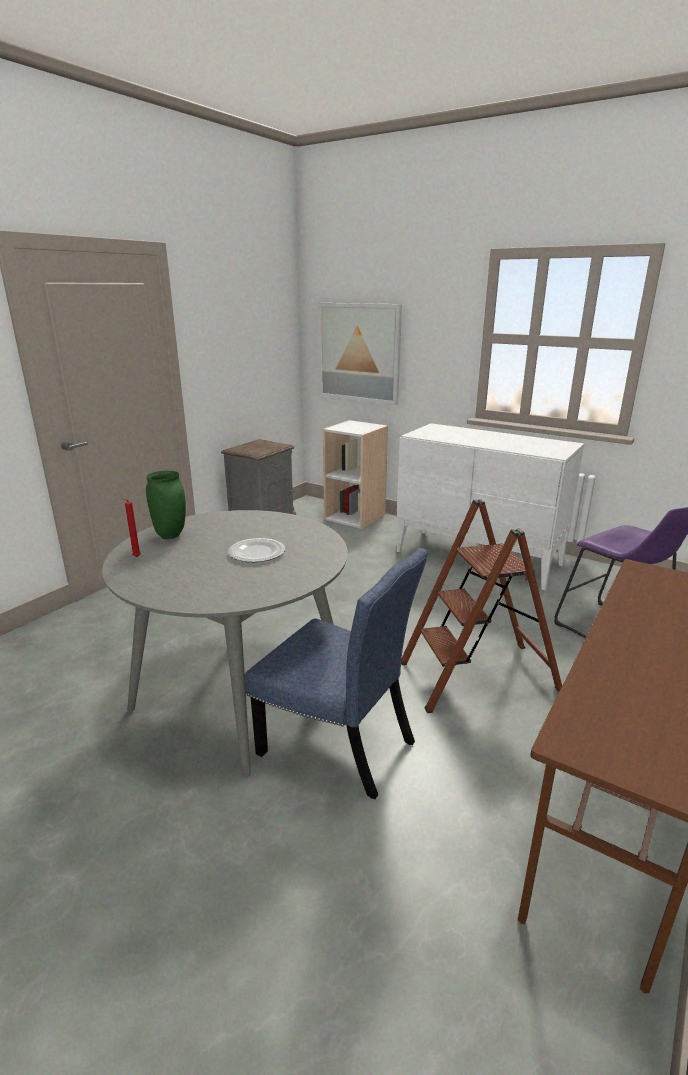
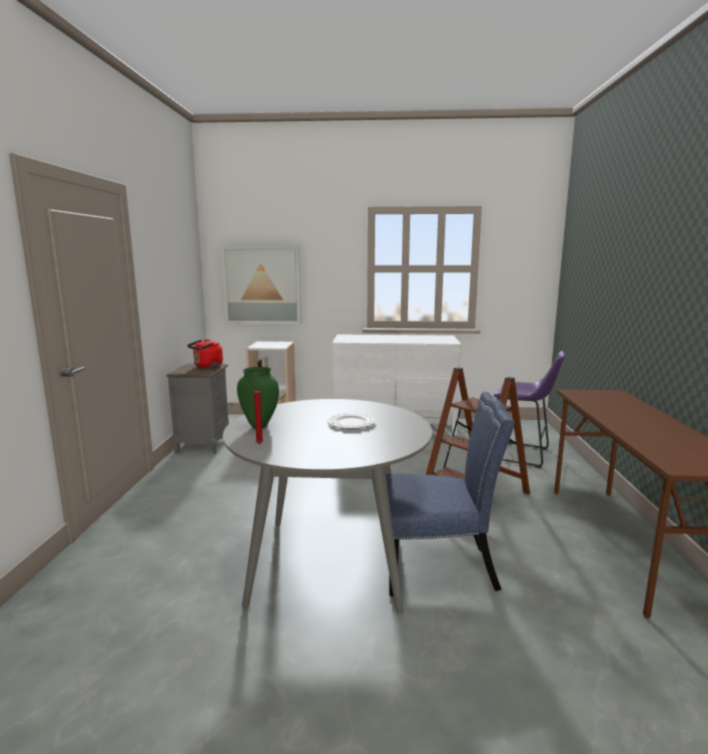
camera: 30 degrees left, 10 degrees down
none -> red kettle [187,339,223,368]

